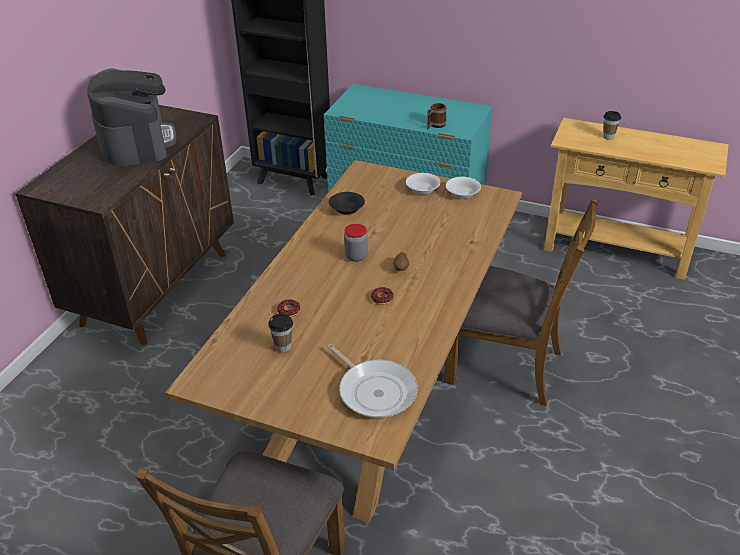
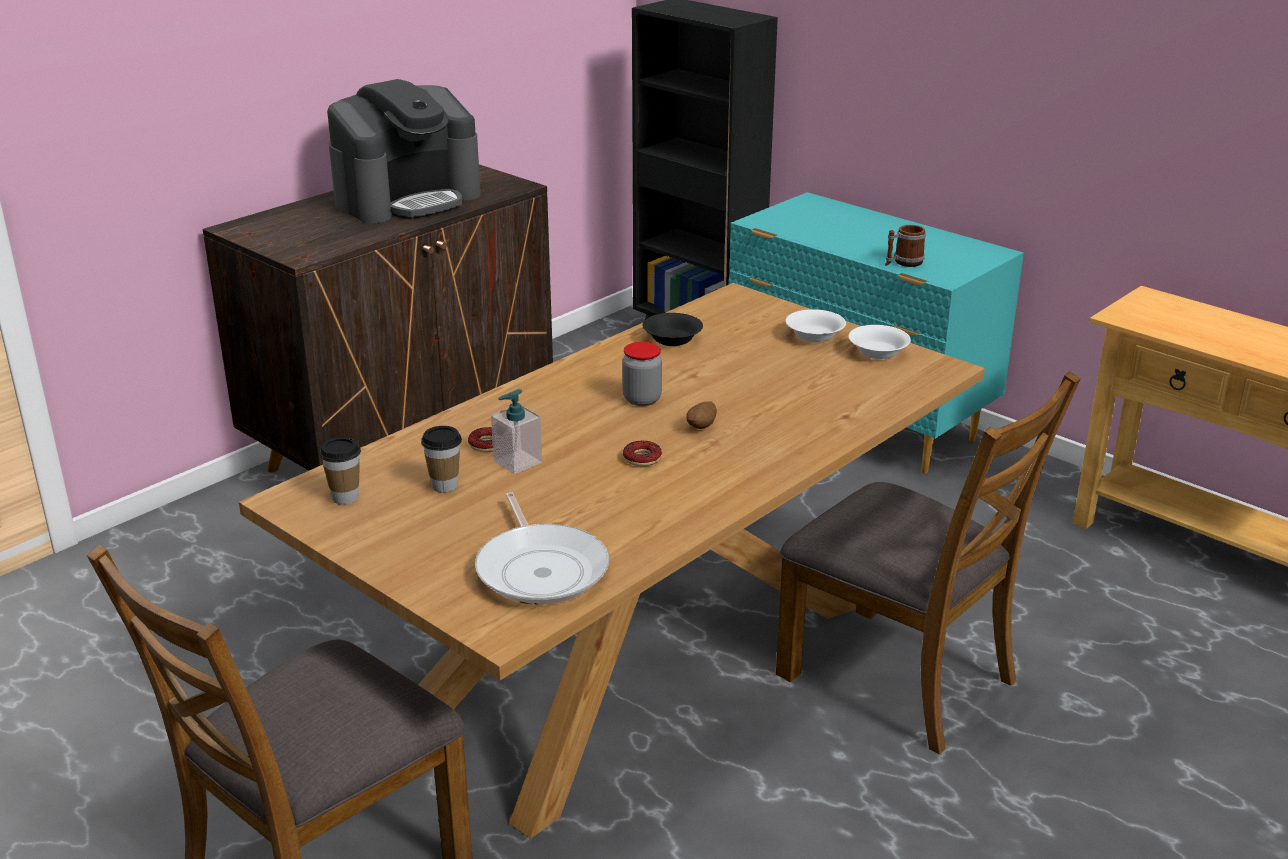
camera: 20 degrees right, 10 degrees down
coffee machine [87,68,177,166] -> coffee machine turned 45 degrees clockwise [327,79,481,223]
cup [603,111,621,140] -> cup moved to [319,437,361,504]
none -> soap dispenser [491,389,542,474]

